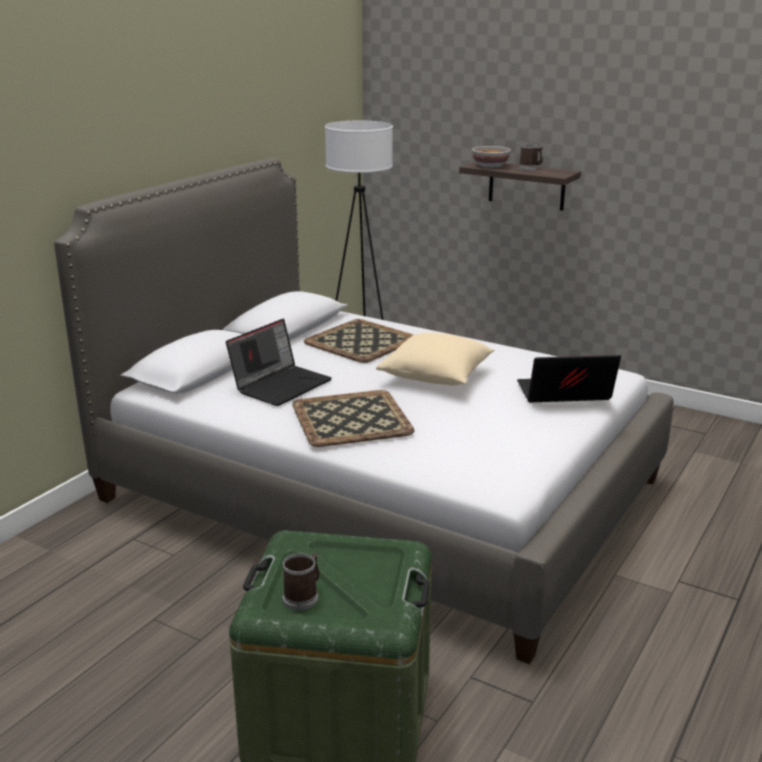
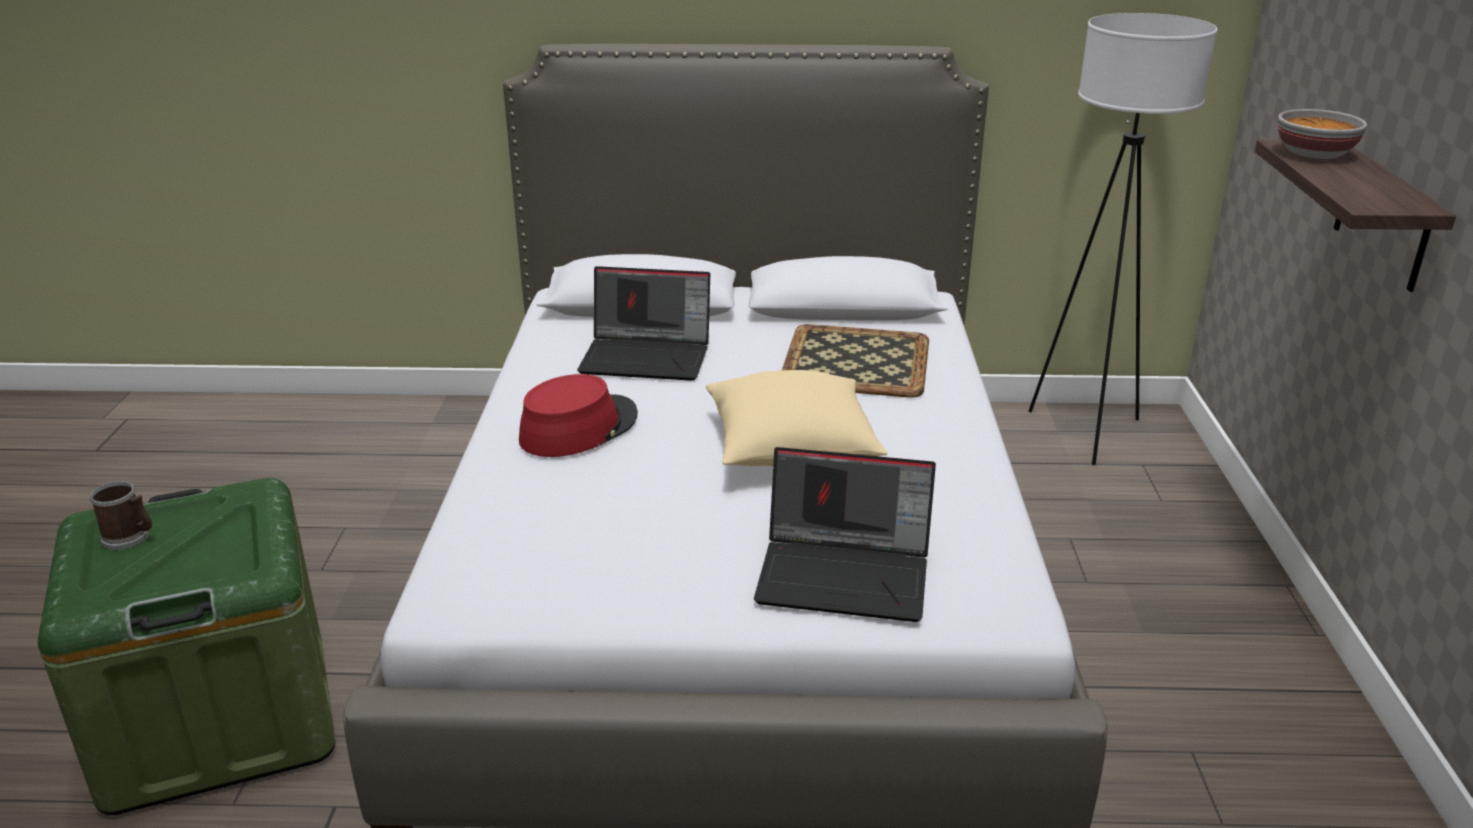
camera: 60 degrees right, 5 degrees up
tray [292,390,415,447] -> red hat [519,374,638,457]
laptop [517,355,621,402] -> laptop turned 135 degrees clockwise [754,447,936,622]
mug [519,144,543,171] -> none

